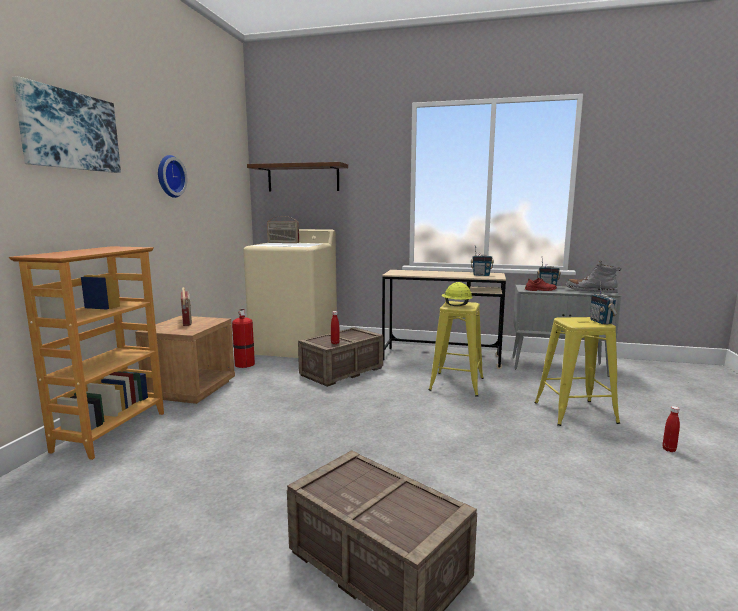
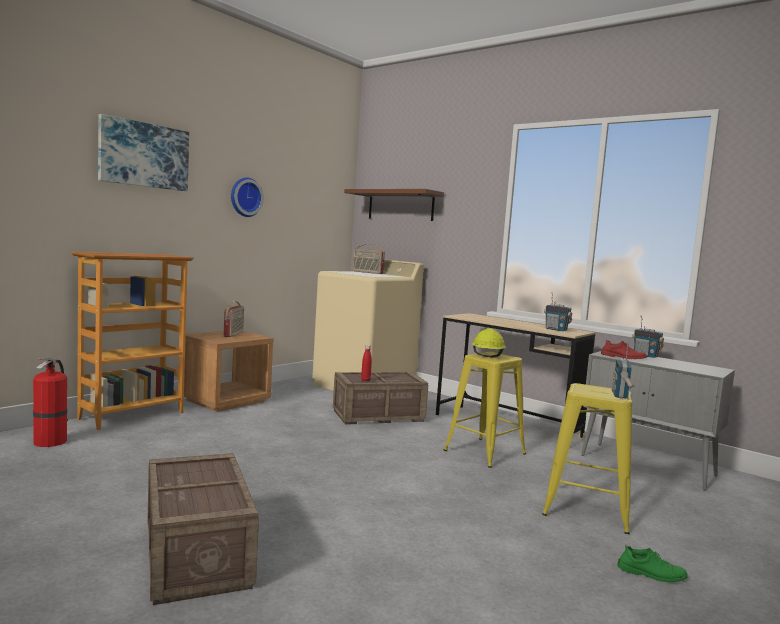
camera: 25 degrees right, 5 degrees down
fire extinguisher [232,309,255,368] -> fire extinguisher moved to [33,358,68,447]
grey boot [565,260,622,293] -> none
red bottle [662,406,680,452] -> green shoe [617,546,687,582]

